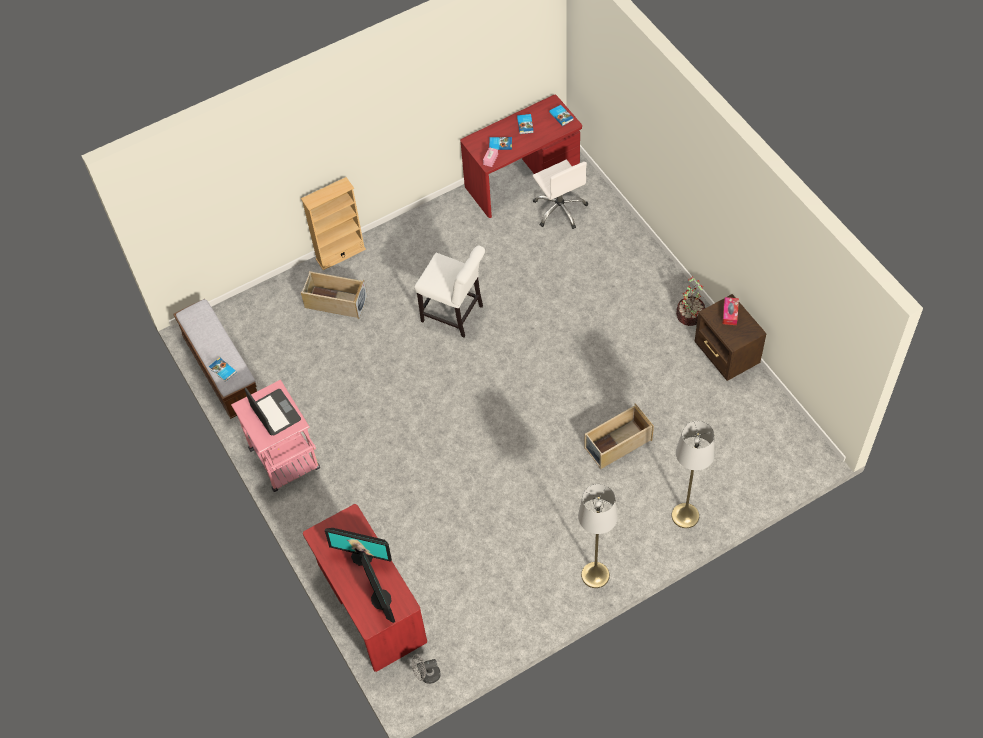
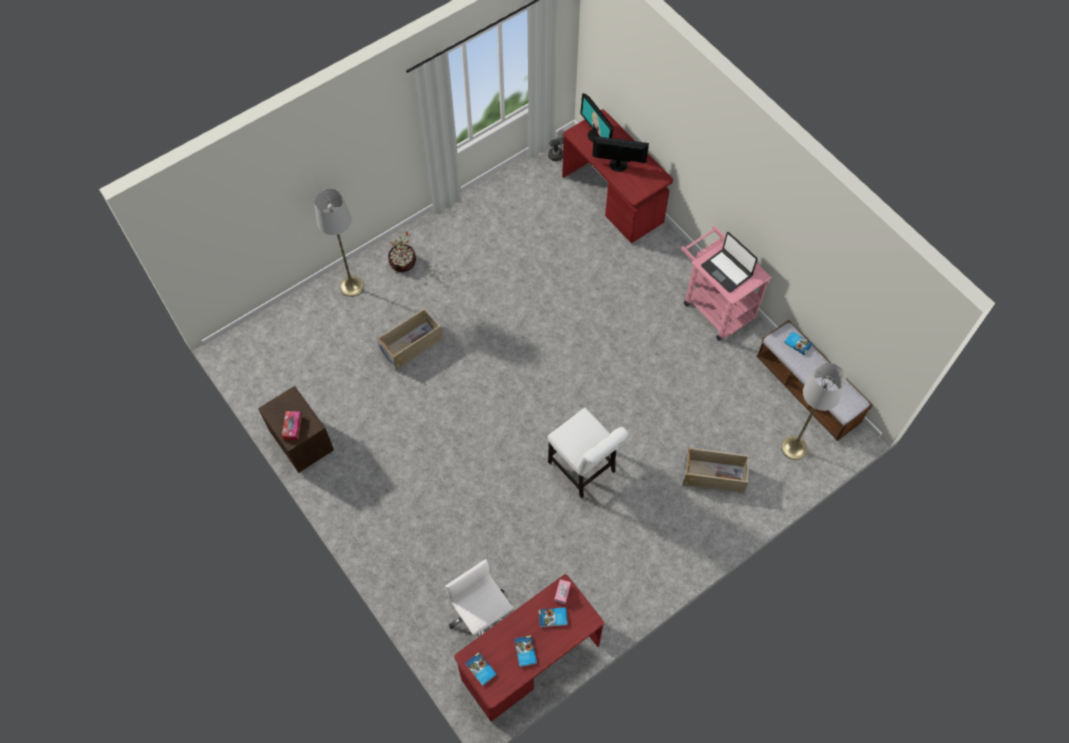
camera: 170 degrees right, 5 degrees up
beige bookcase [301,177,366,270] -> none
white chair [415,245,485,338] -> white chair turned 150 degrees counterclockwise [548,408,628,498]
grey floor lamp [578,484,618,588] -> grey floor lamp moved to [781,363,846,460]
potted plant [676,277,705,326] -> potted plant moved to [388,231,416,272]

